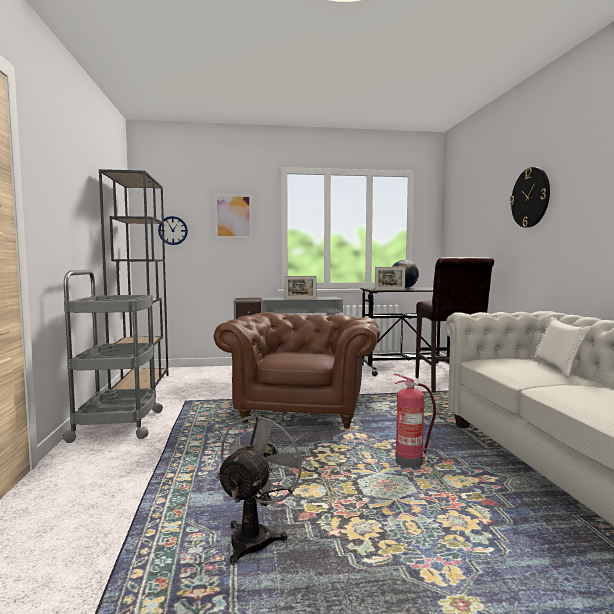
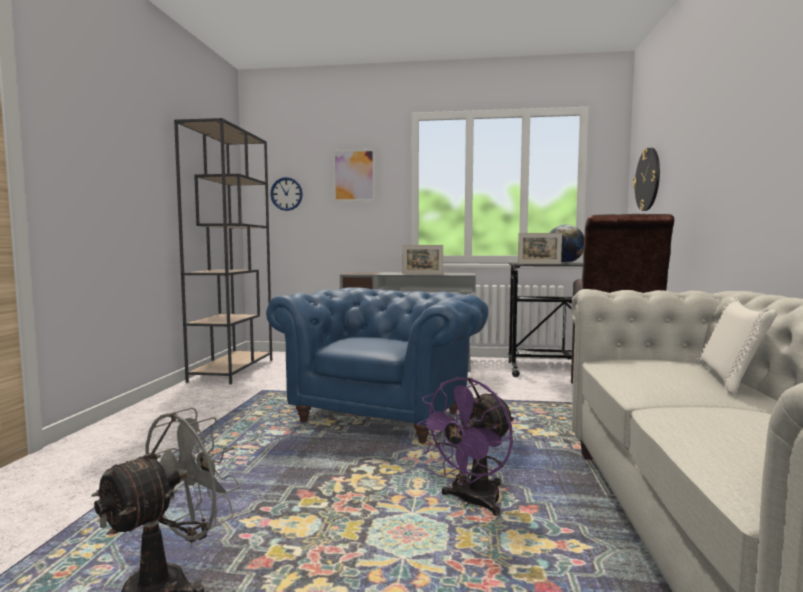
camera: 15 degrees right, 0 degrees up
grey cart [62,270,163,443] -> none
brown armchair [214,313,380,429] -> blue armchair [266,287,489,443]
fire extinguisher [393,374,436,468] -> purple fan [417,377,514,516]
wall clock [510,167,550,228] -> wall clock moved to [633,148,660,211]

